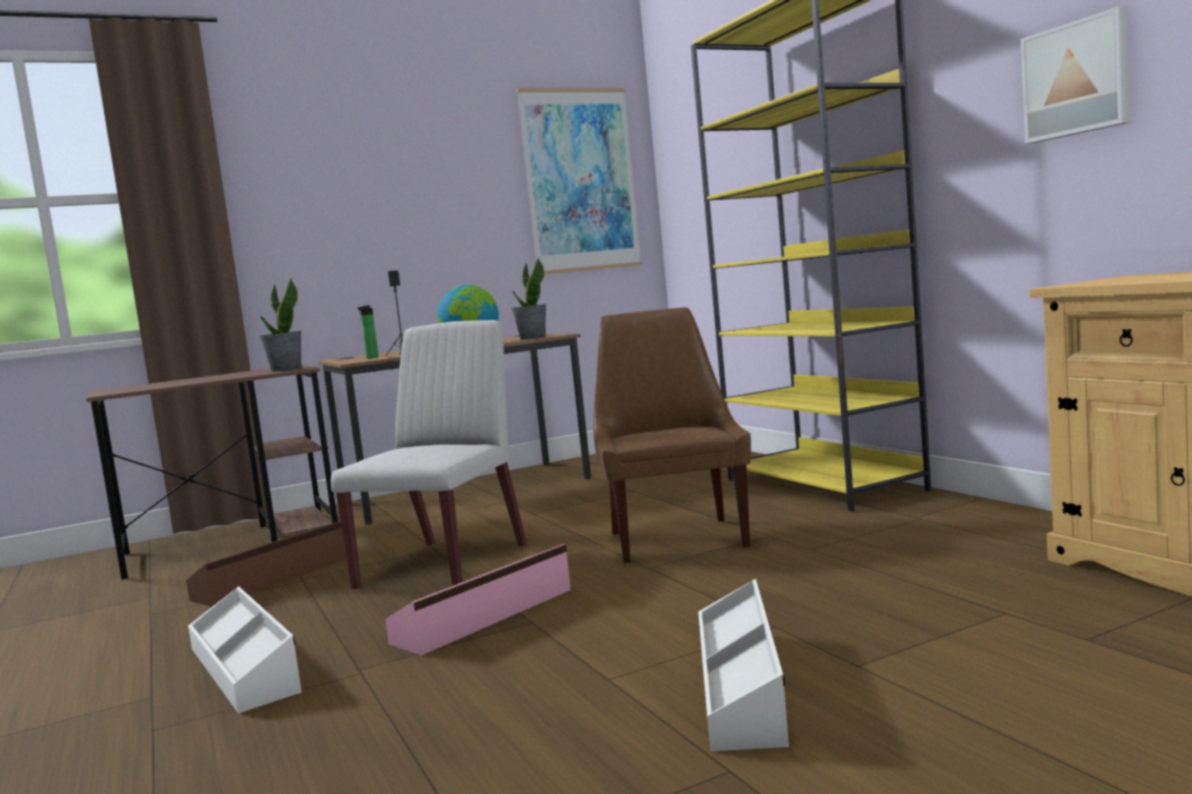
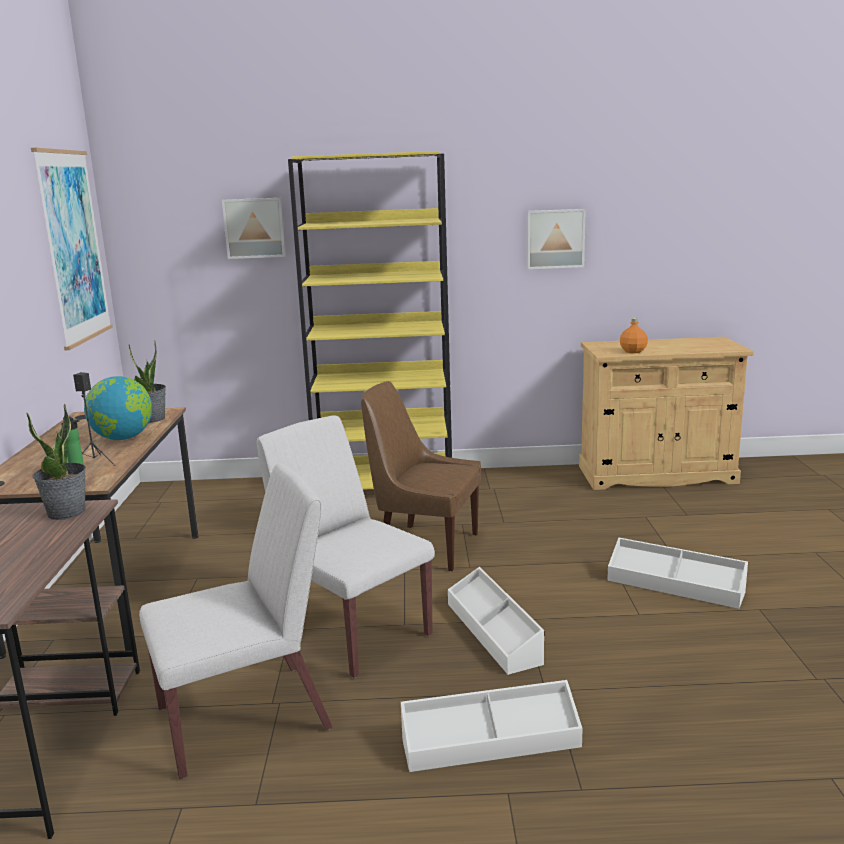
camera: 65 degrees left, 10 degrees up
brown storage box [186,521,346,607] -> white chair [139,463,333,779]
pink storage box [385,544,571,656] -> white storage box [448,567,545,675]
none -> picture [222,198,286,259]
none -> orange bottle [620,318,648,353]

